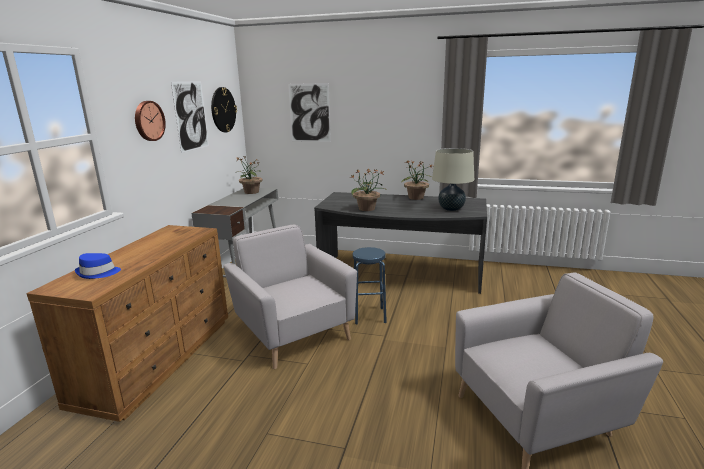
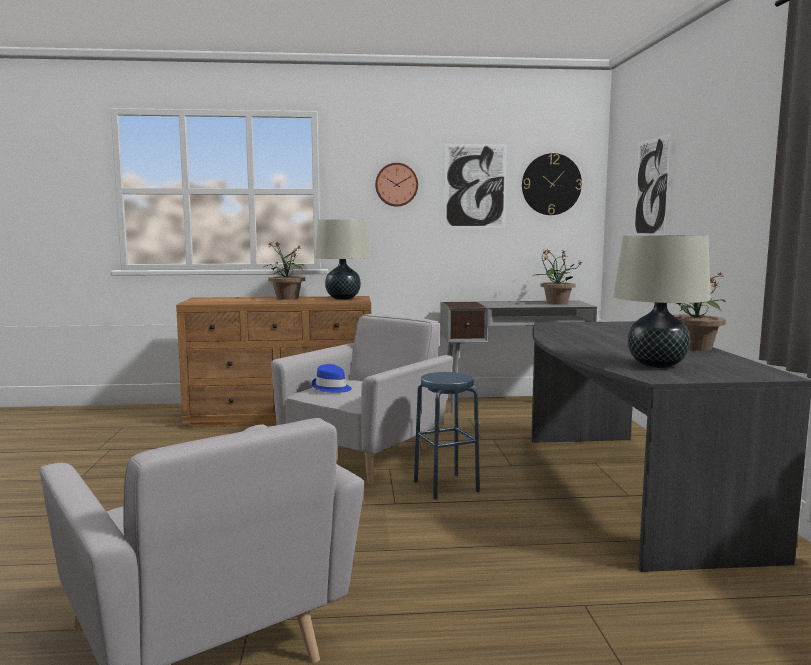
camera: 70 degrees right, 10 degrees down
blue hat [75,253,121,279] -> blue hat moved to [312,364,352,393]
potted plant [351,168,385,211] -> potted plant moved to [262,241,305,300]
none -> beige table lamp [315,220,370,300]

